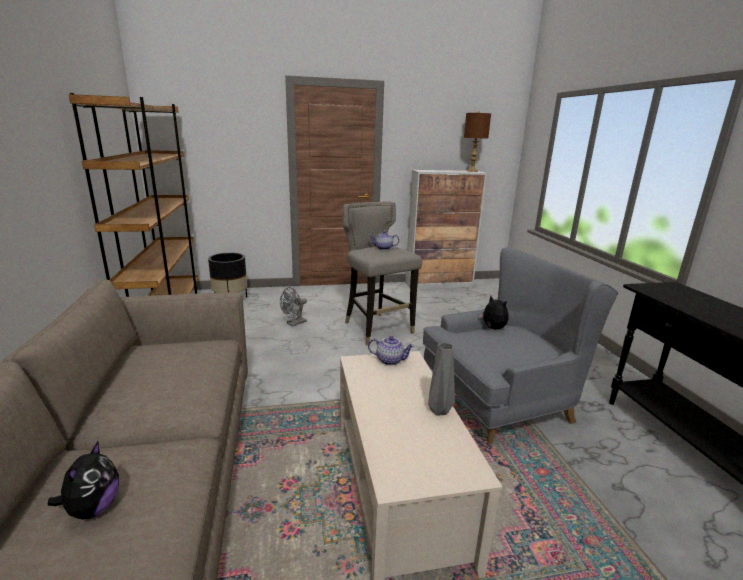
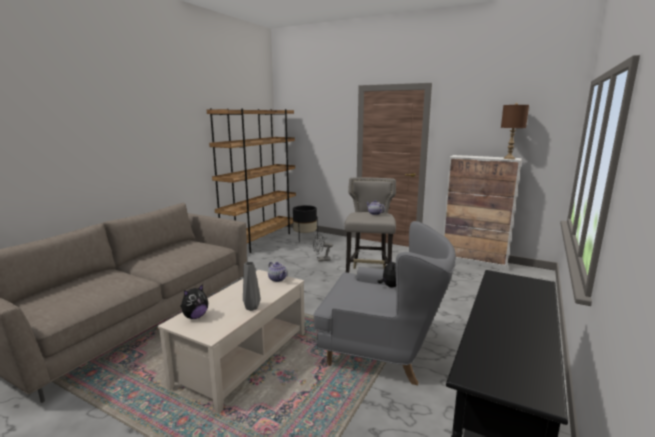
camera: 40 degrees right, 5 degrees down
plush toy [48,440,119,519] -> plush toy moved to [180,284,208,319]

